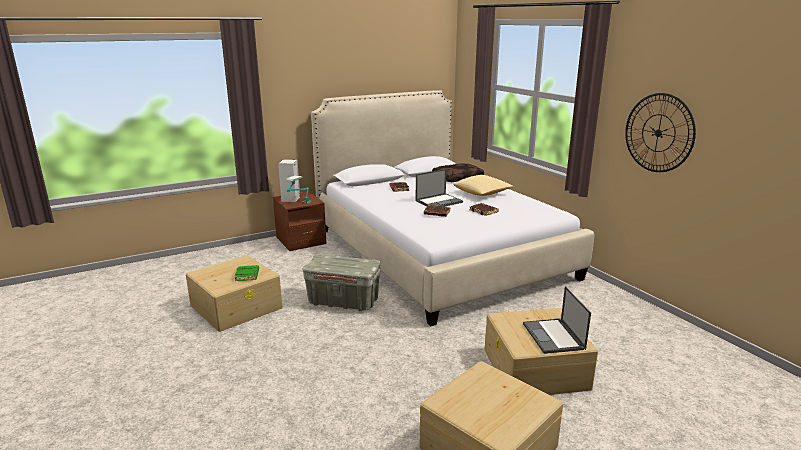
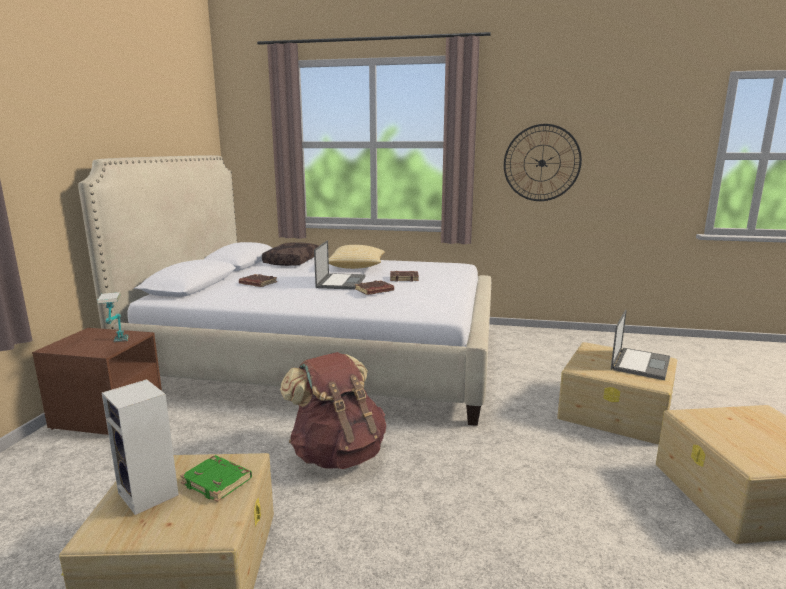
camera: 50 degrees left, 5 degrees down
speaker [278,159,300,202] -> speaker moved to [102,379,179,515]
grey storage box [303,254,381,311] -> brown backpack [280,352,386,469]
laptop [523,286,591,354] -> laptop turned 90 degrees counterclockwise [611,310,670,380]

